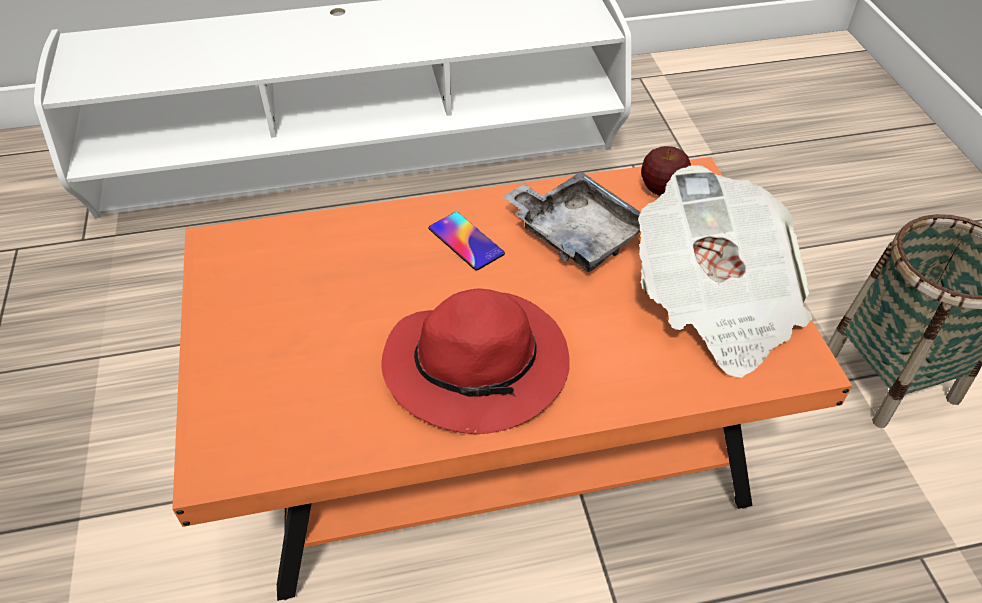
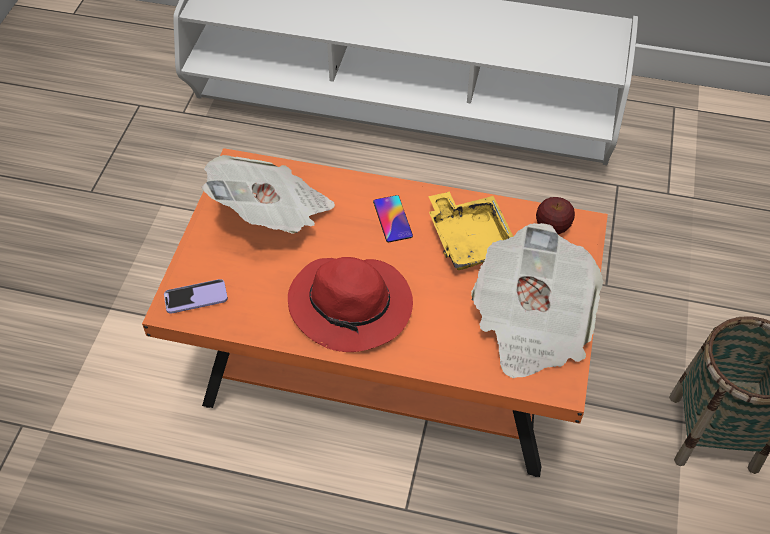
camera: 25 degrees right, 5 degrees up
grey tray [502,171,641,272] -> yellow tray [428,191,513,270]
none -> phone [164,279,228,314]
none -> newspaper [201,155,335,234]

